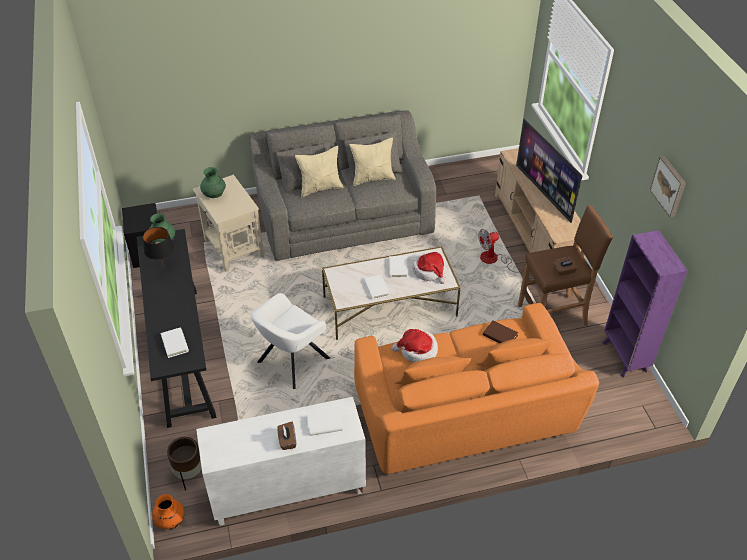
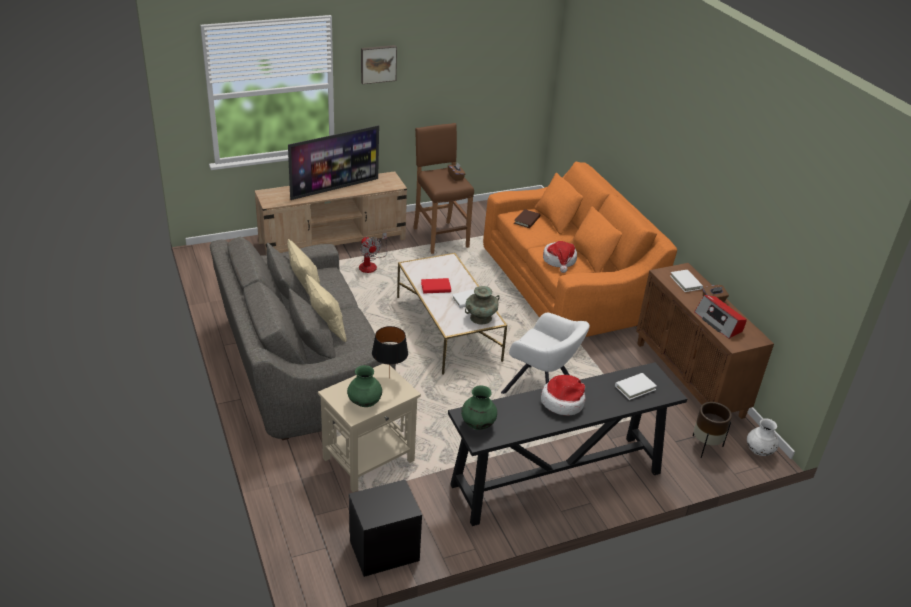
camera: 100 degrees left, 10 degrees down
black table lamp [143,227,174,268] -> black table lamp moved to [372,326,408,378]
orange vase [152,494,184,530] -> white vase [747,418,779,456]
white cabinet [196,397,366,526] -> brown cabinet [636,263,774,419]
white book [389,256,408,278] -> red book [421,278,451,294]
hat [412,252,446,284] -> hat moved to [541,375,585,416]
purple bookcase [602,230,688,377] -> none
picture [650,156,686,217] -> picture moved to [361,45,397,84]
none -> turquoise vase [465,286,500,324]
none -> radio [694,295,747,339]

